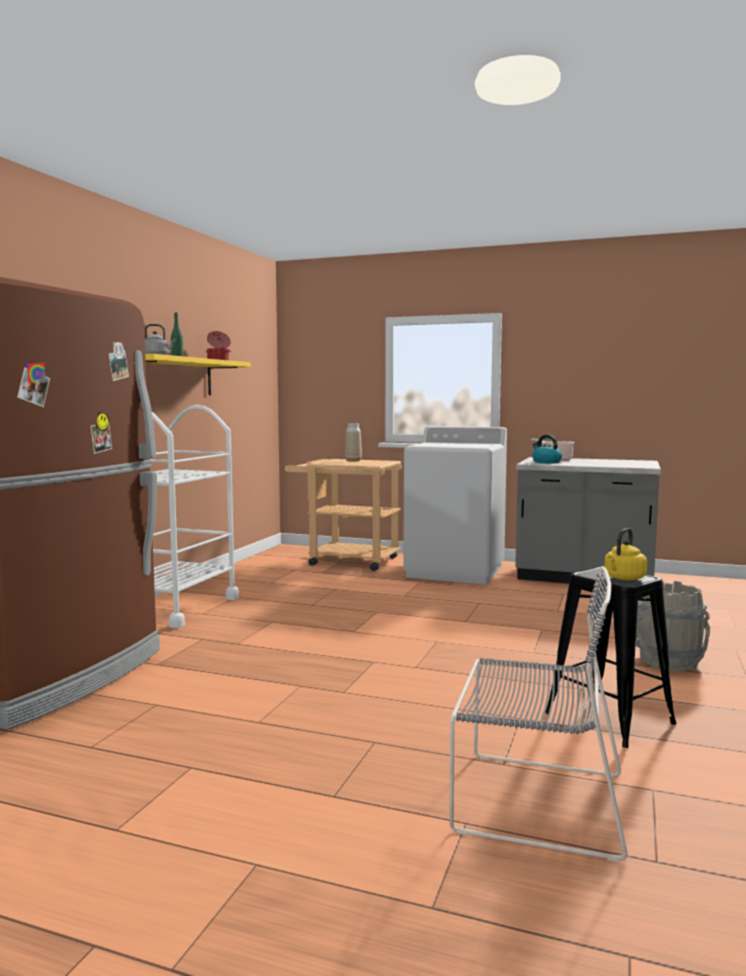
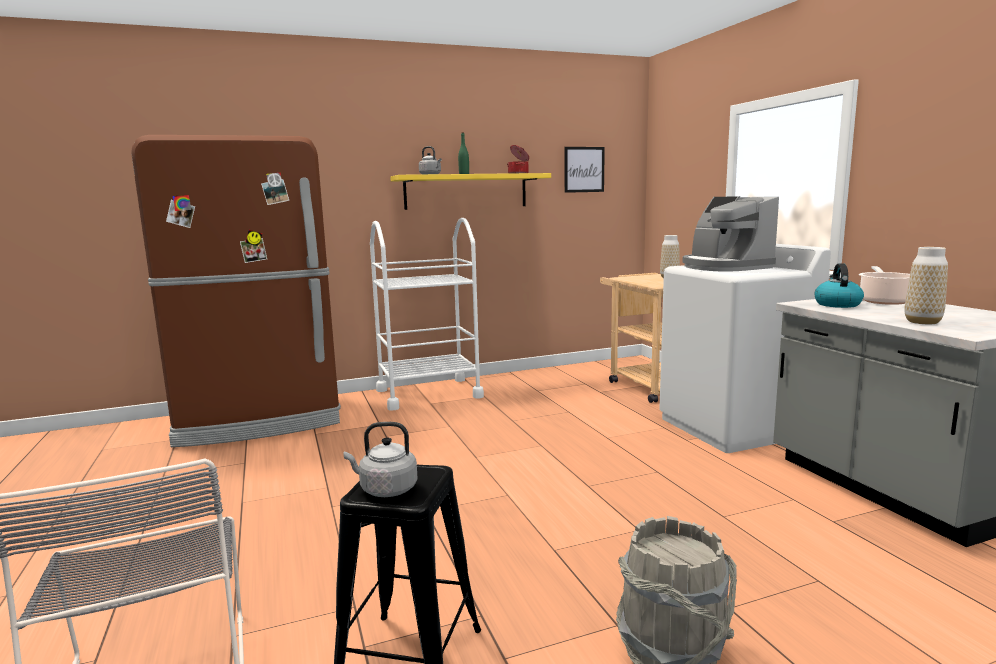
camera: 50 degrees right, 5 degrees up
yellow kettle [605,528,647,580] -> grey kettle [344,422,417,497]
none -> picture [565,147,605,193]
none -> coffee machine [683,196,779,272]
none -> vase [904,247,948,324]

